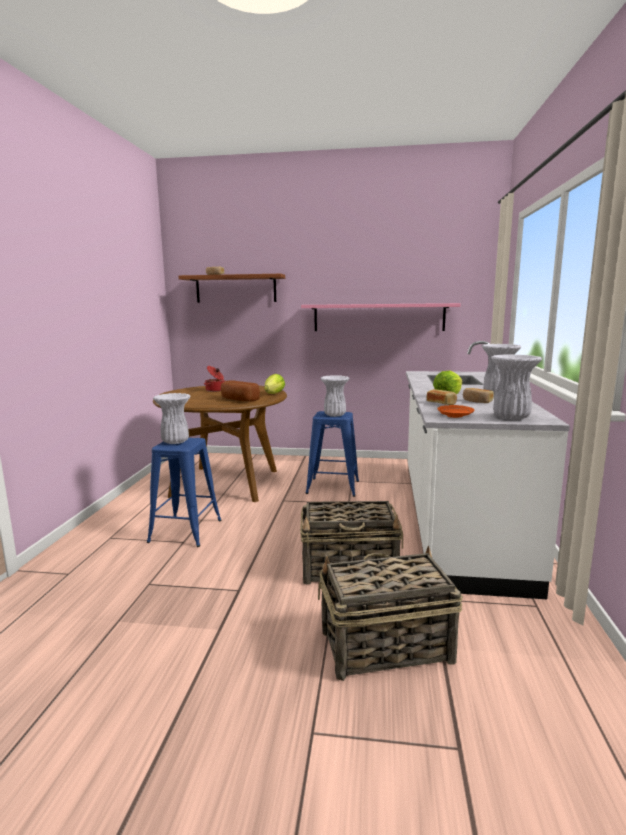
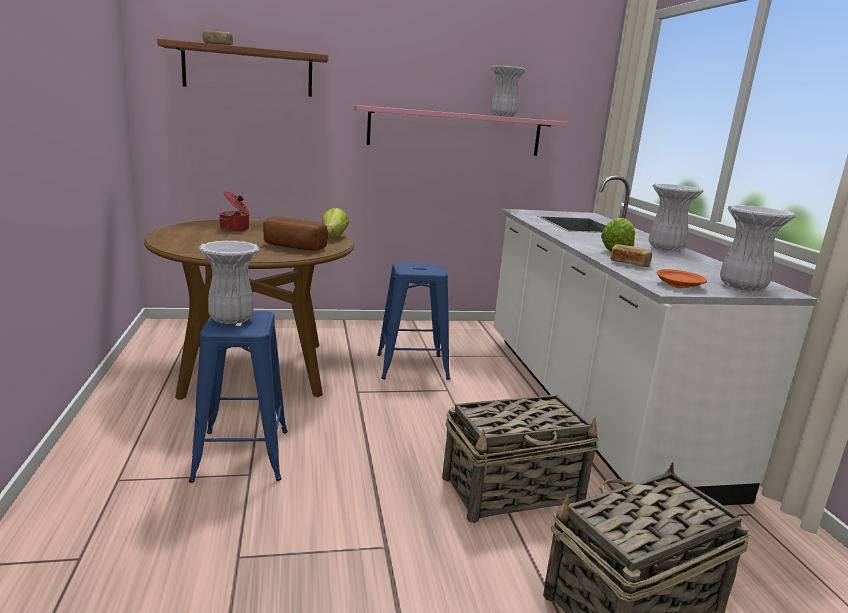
camera: 20 degrees left, 5 degrees up
white vase [320,375,350,417] -> white vase moved to [491,65,526,117]
bread [463,388,494,403] -> none

